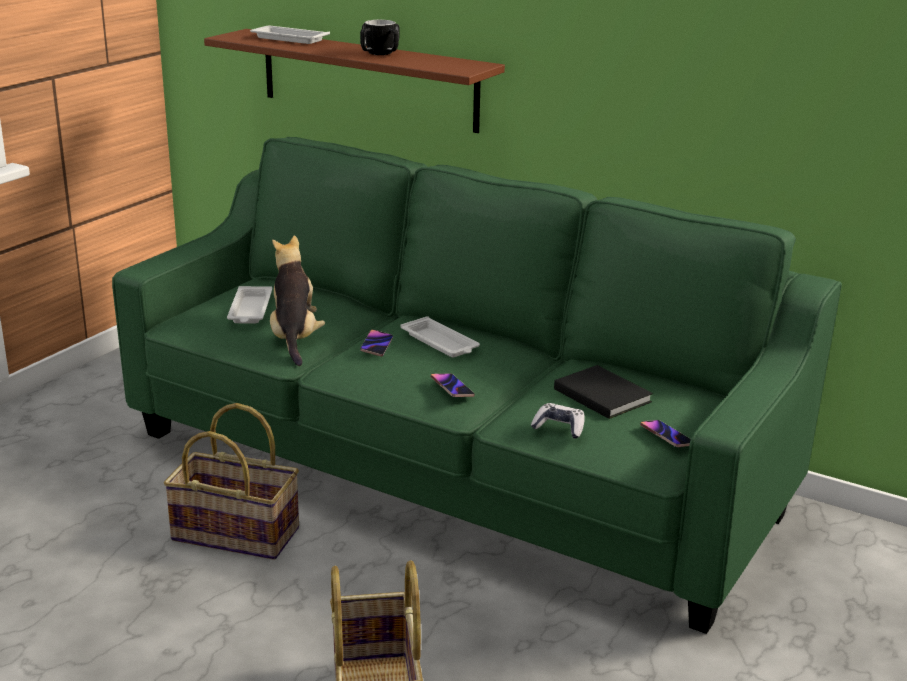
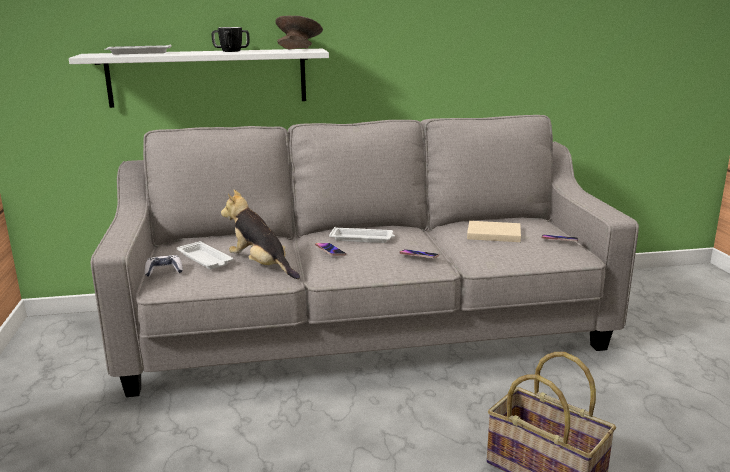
camera: 40 degrees left, 5 degrees down
green sofa [112,137,842,634] -> grey sofa [90,115,639,397]
basket [163,403,299,560] -> none
brown shelf [204,29,505,133] -> white shelf [69,49,329,108]
game controller [531,403,585,439] -> game controller moved to [145,255,183,277]
black book [554,365,653,419] -> beige book [467,221,521,242]
none -> grey bowl [275,16,323,49]

